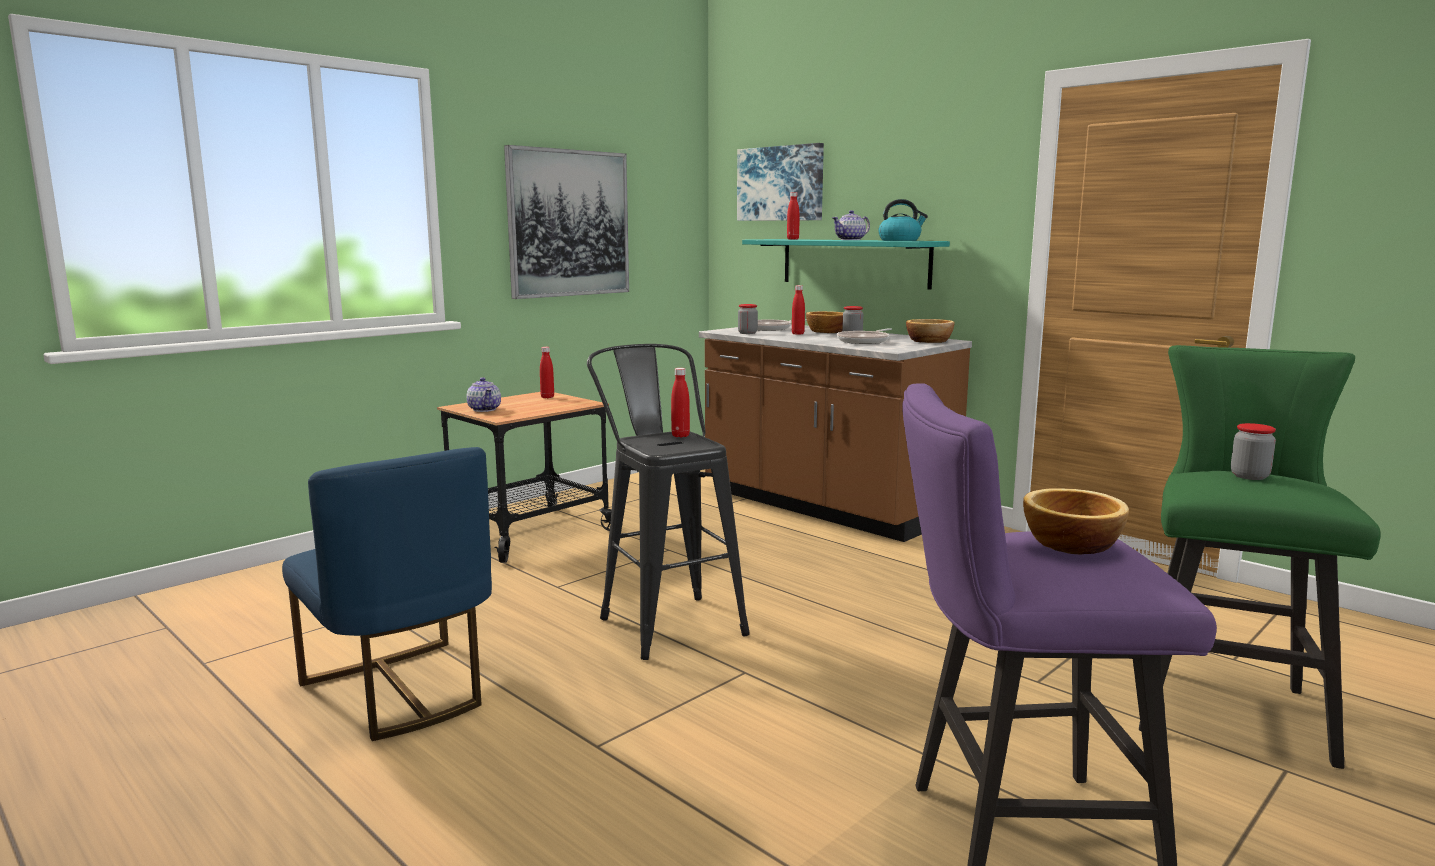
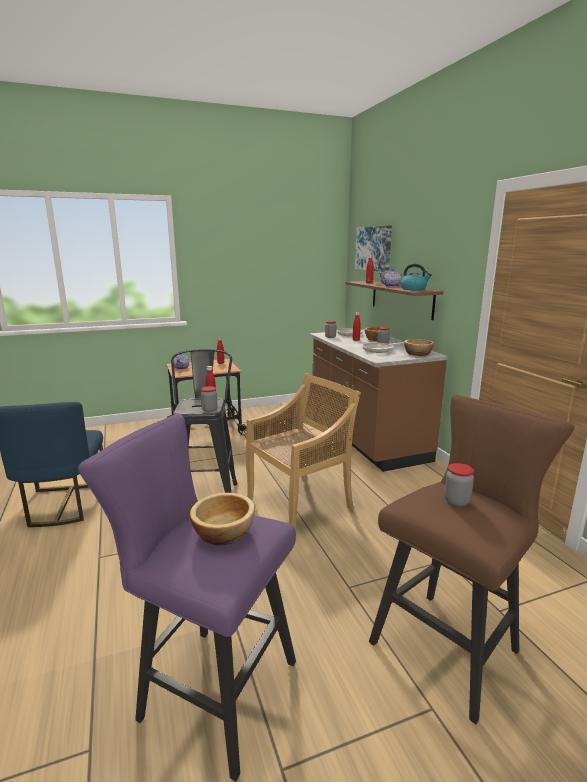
camera: 25 degrees right, 5 degrees up
picture [504,145,629,299] -> none
turquoise shelf [742,239,950,289] -> brown shelf [346,281,443,320]
green stool [1139,345,1381,769] -> brown stool [369,395,574,724]
none -> jar [201,386,218,412]
none -> beige chair [246,373,361,529]

